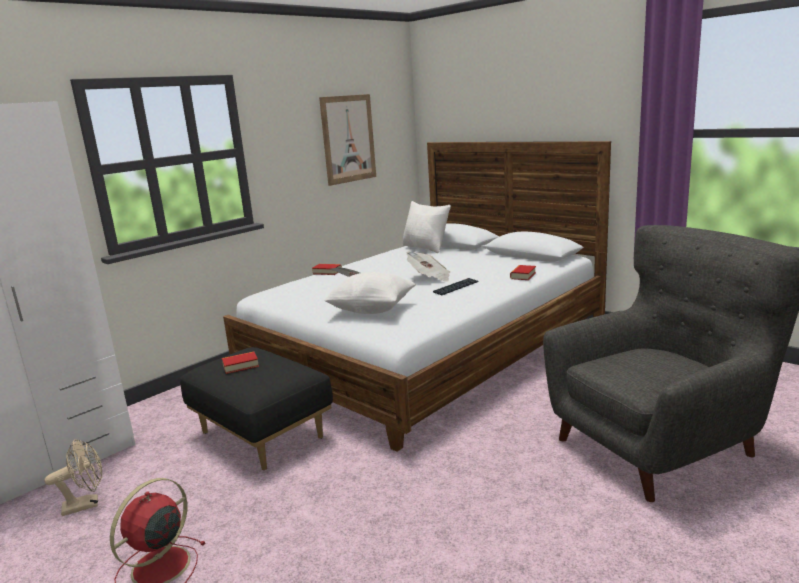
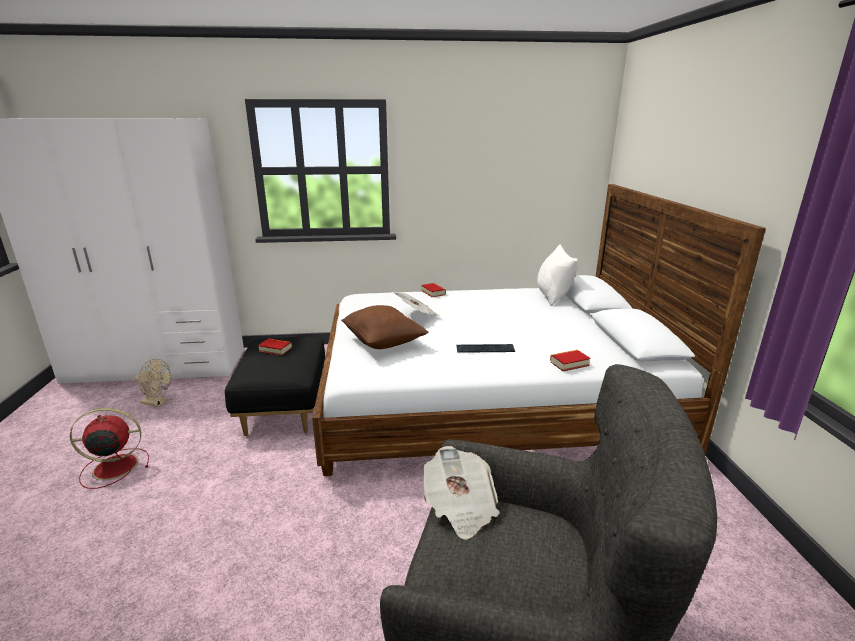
camera: 40 degrees right, 5 degrees up
picture [319,94,376,186] -> none
white pillow [324,272,416,314] -> brown pillow [341,305,429,349]
newspaper [406,252,450,282] -> newspaper moved to [423,446,500,540]

